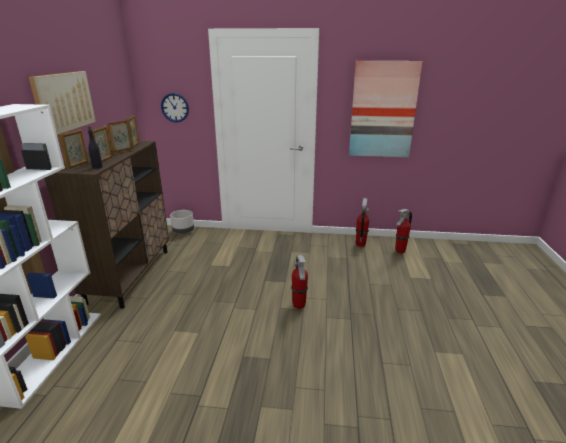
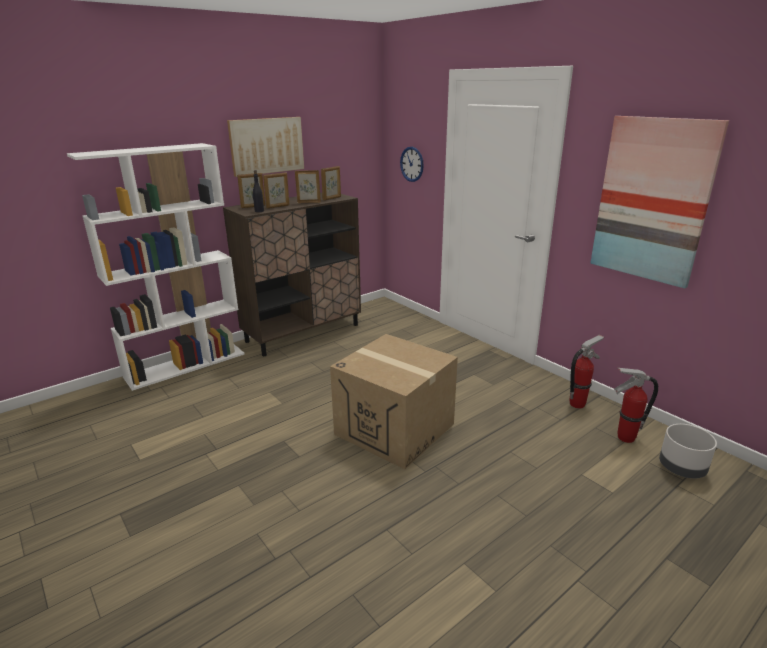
camera: 45 degrees right, 0 degrees up
grey planter [170,210,194,234] -> grey planter moved to [659,424,717,478]
fire extinguisher [291,255,308,309] -> cardboard box [330,334,458,469]

